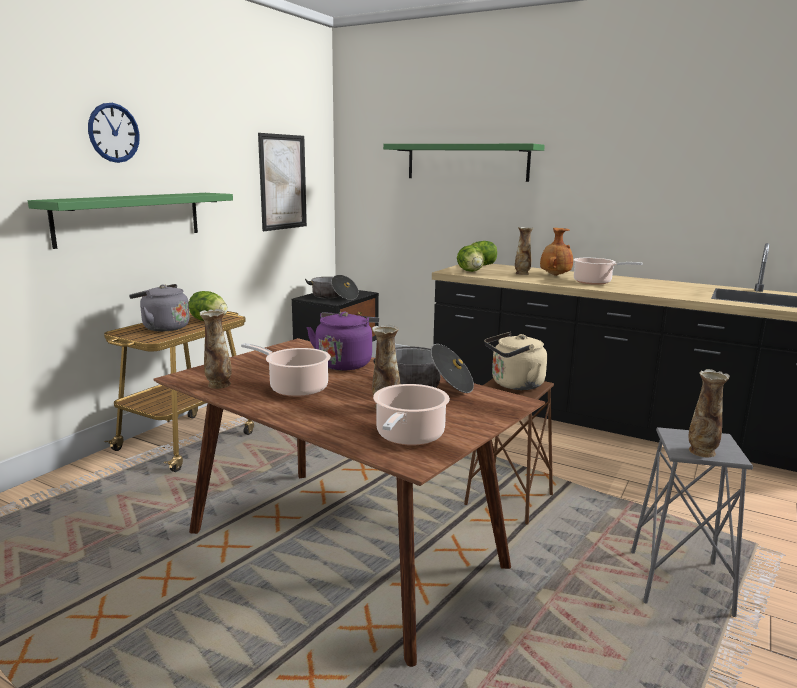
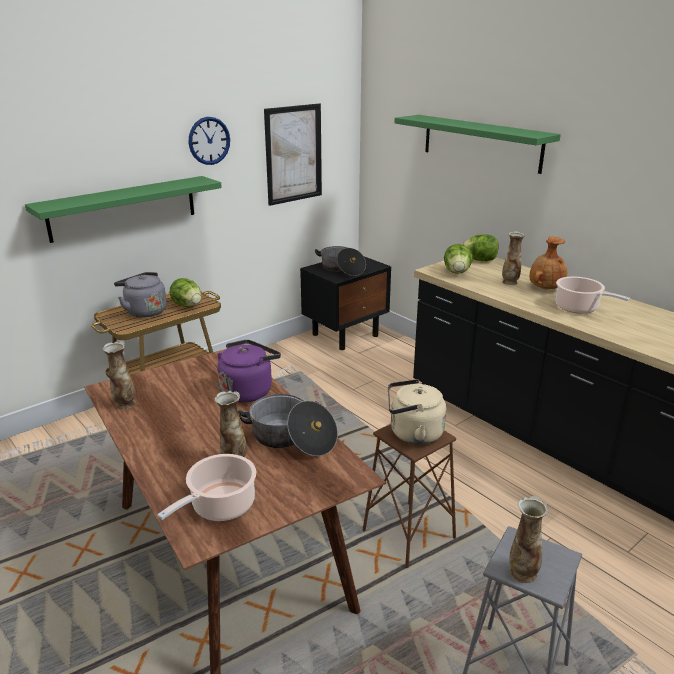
camera: 20 degrees right, 10 degrees up
wall clock [88,103,140,163] -> wall clock moved to [189,117,230,165]
cooking pot [241,343,331,397] -> none

